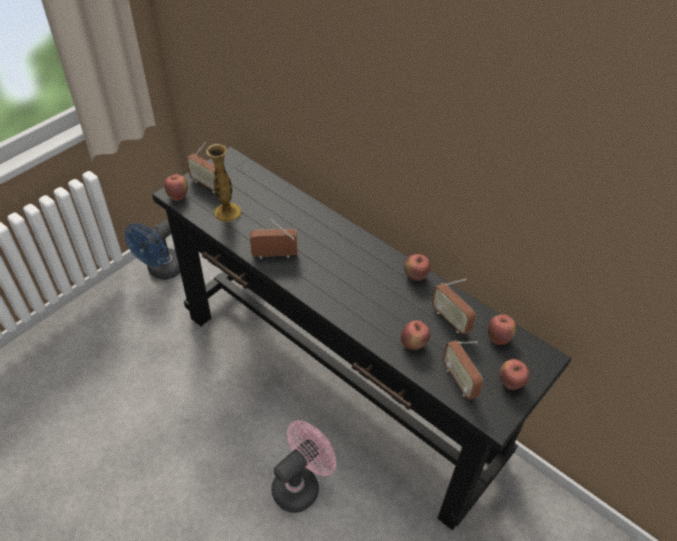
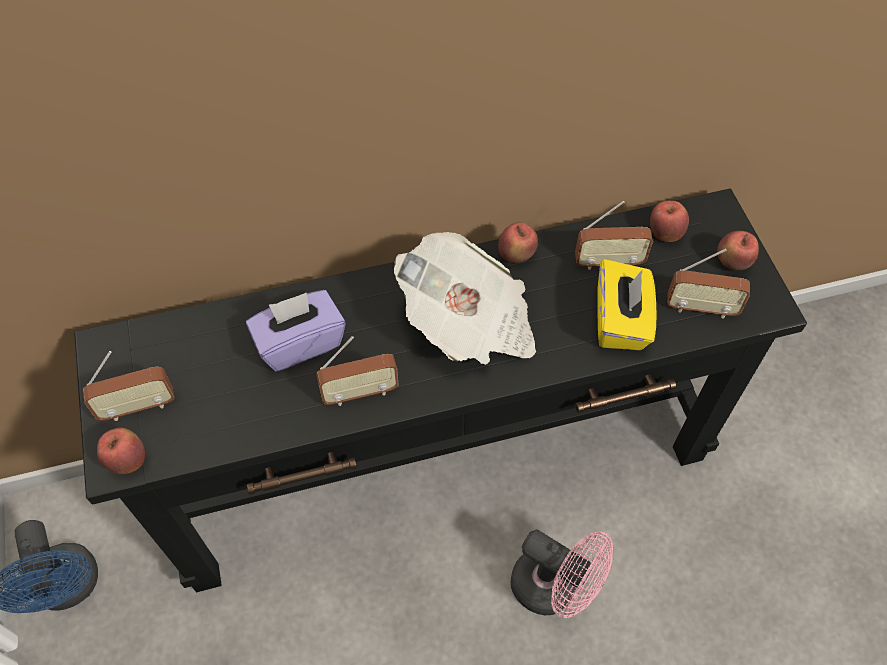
camera: 55 degrees left, 10 degrees up
vase [206,144,242,222] -> none
radio [250,219,297,259] -> radio turned 135 degrees counterclockwise [316,336,398,406]
pink fan [271,420,336,513] -> pink fan turned 135 degrees clockwise [511,529,613,618]
apple [401,320,430,350] -> yellow tissue box [597,259,656,350]
none -> purple tissue box [246,290,346,371]
none -> newspaper [394,232,536,365]

